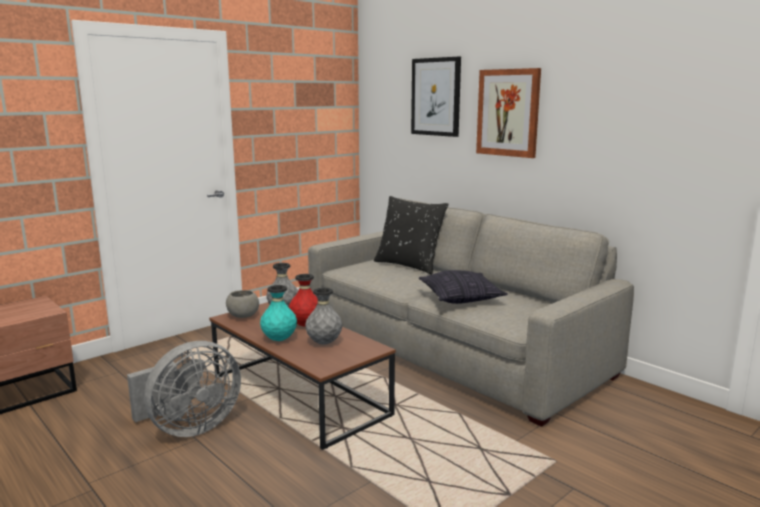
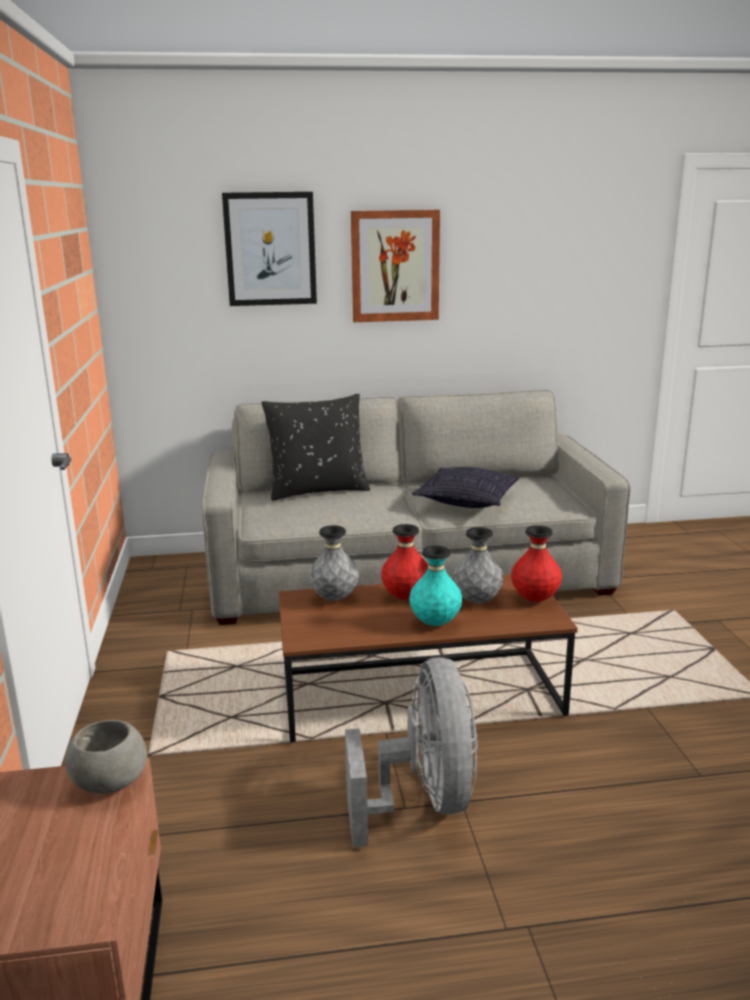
camera: 55 degrees left, 5 degrees up
grey bowl [226,290,259,318] -> grey bowl moved to [65,720,147,794]
none -> red vase [511,525,562,602]

